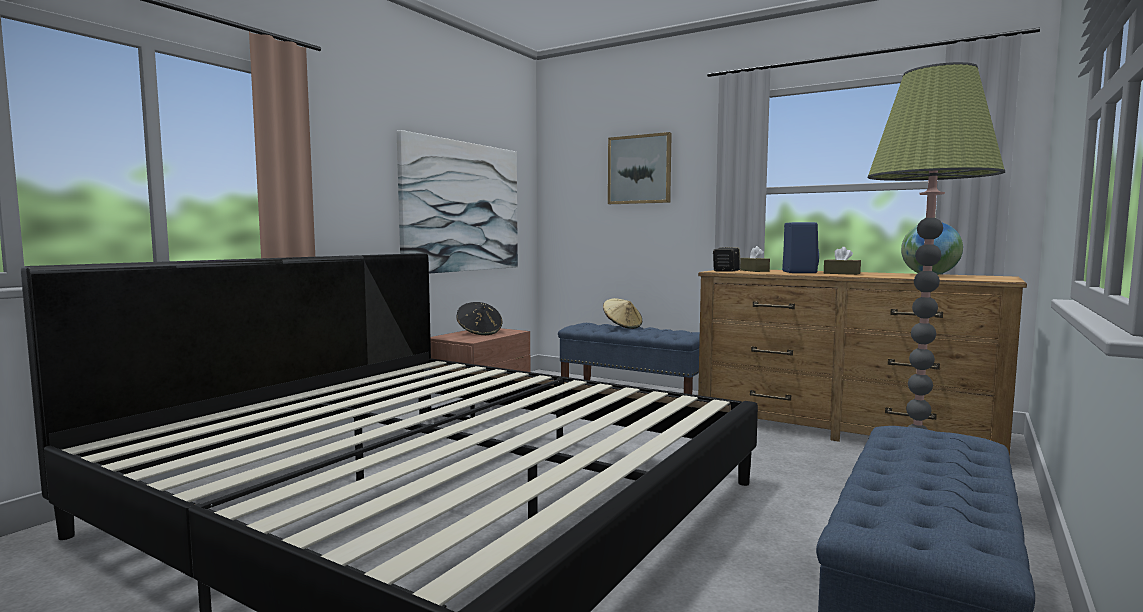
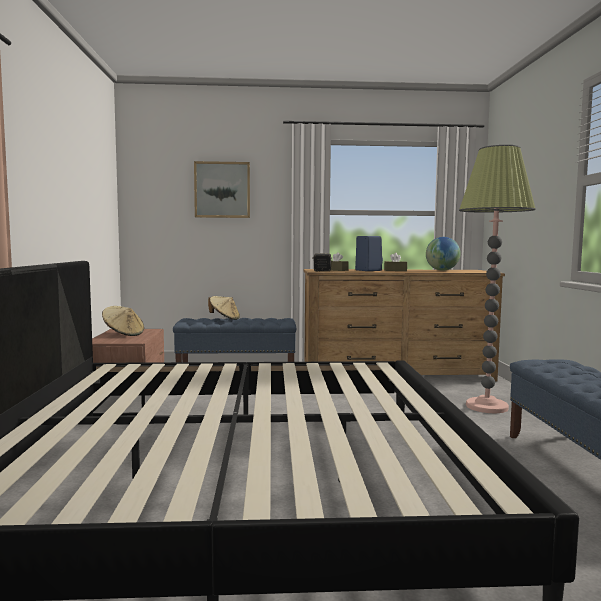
camera: 35 degrees left, 0 degrees up
picture [397,130,518,274] -> none
black hat [456,302,503,335] -> beige hat [102,306,144,336]

